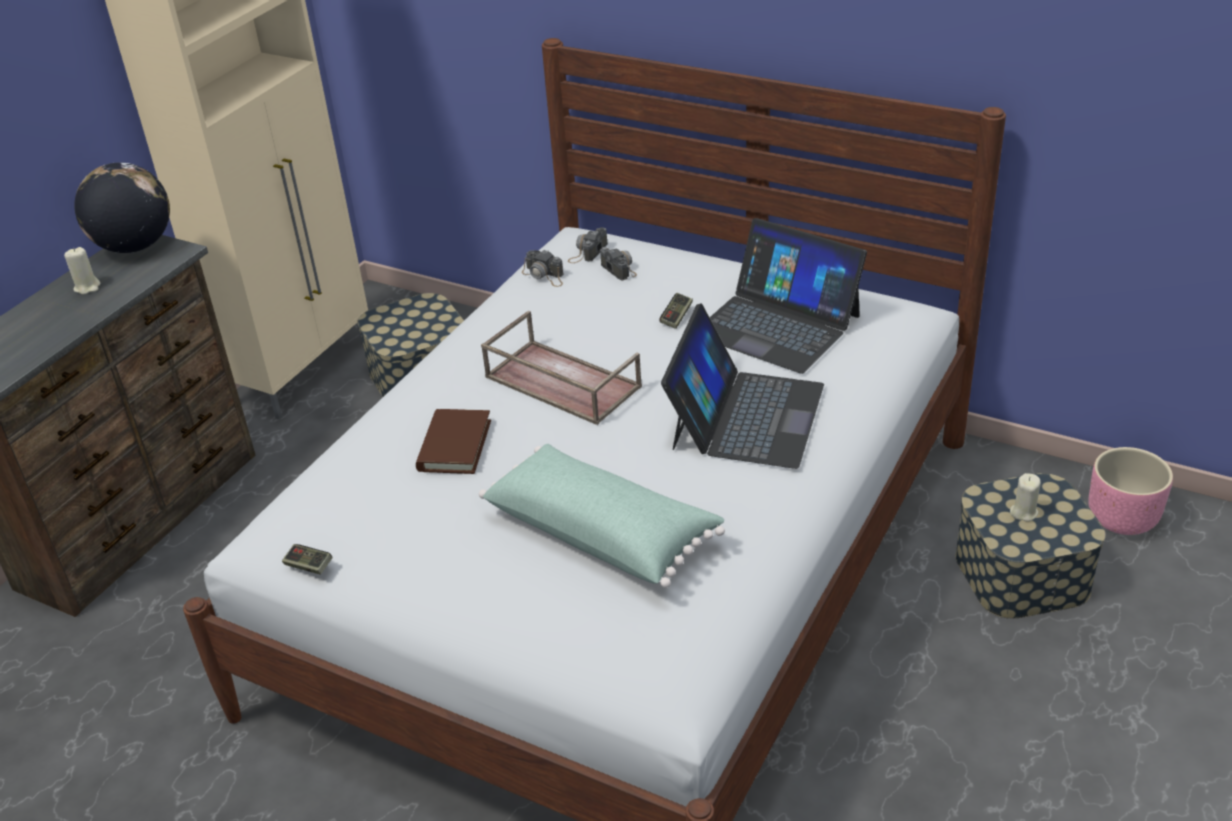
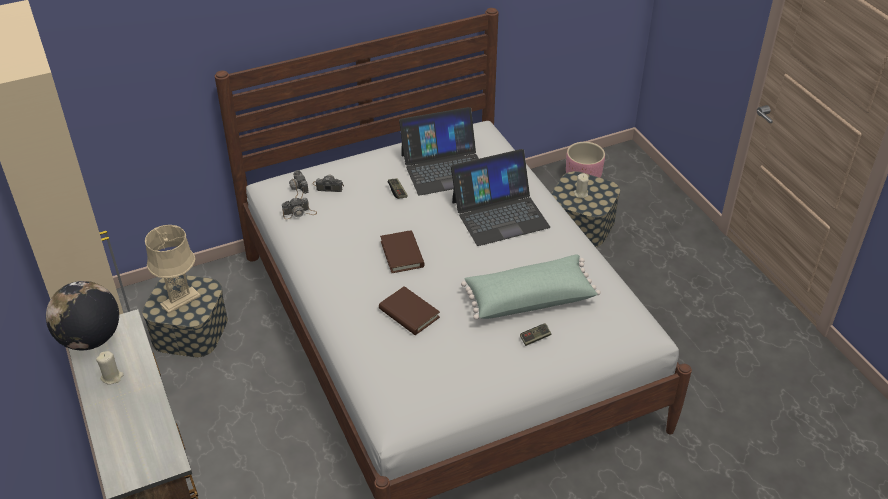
camera: 55 degrees left, 5 degrees up
game controller [282,544,333,575] -> game controller moved to [520,323,551,346]
brown tray [481,311,642,425] -> brown book [380,230,425,273]
laptop [661,303,824,469] -> laptop turned 105 degrees clockwise [451,149,550,246]
none -> beige table lamp [145,225,201,314]

